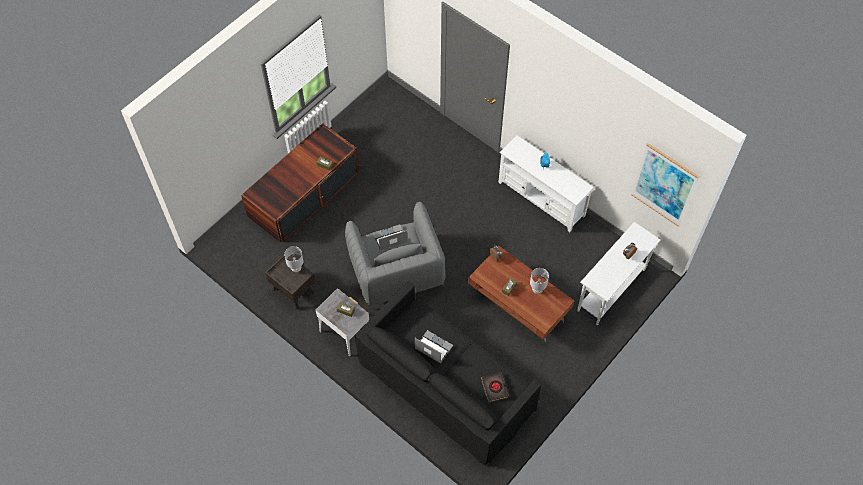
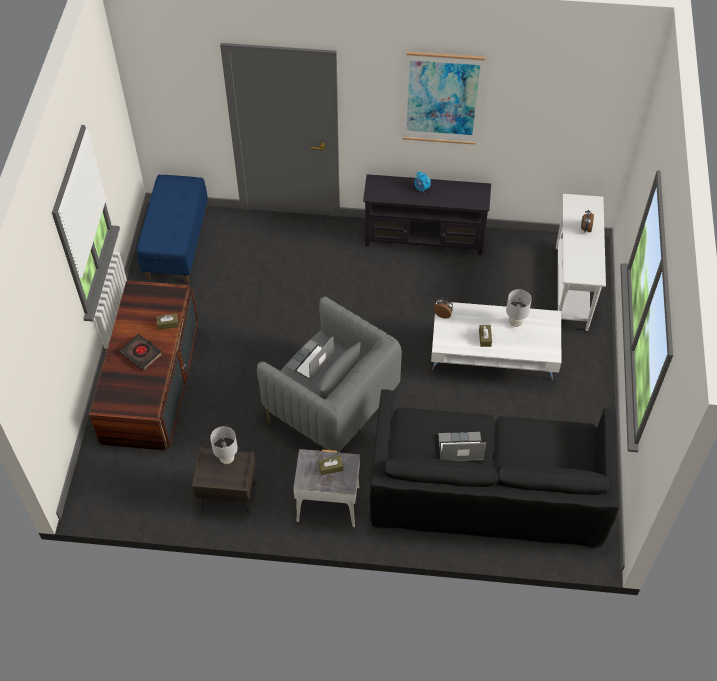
camera: 35 degrees left, 5 degrees down
brown coffee table [468,246,574,342] -> white coffee table [431,302,561,380]
black book [481,372,509,403] -> black book moved to [119,334,162,371]
white tv stand [499,136,594,232] -> black tv stand [363,174,491,255]
picture [631,143,699,227] -> picture moved to [403,51,485,145]
none -> blue bench [137,175,208,283]

